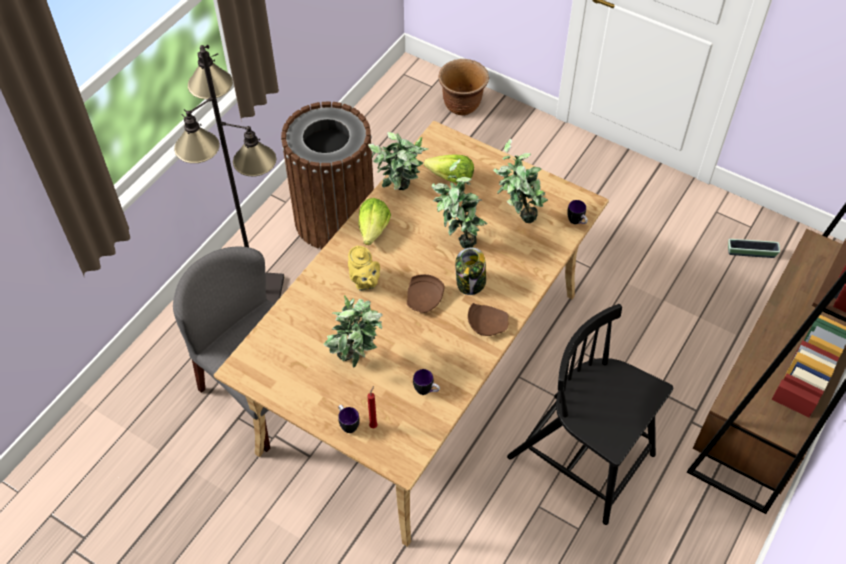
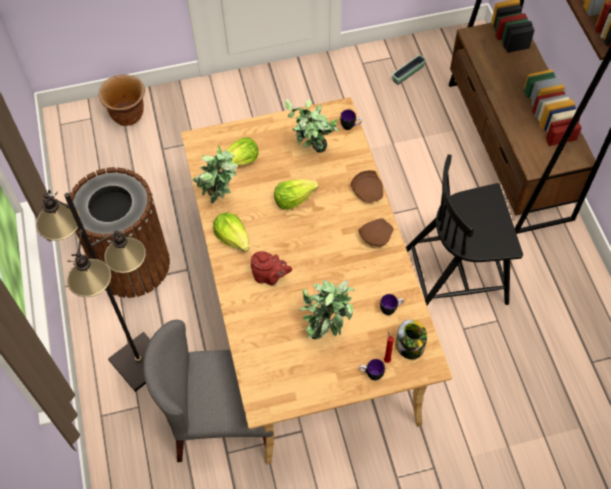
camera: 45 degrees left, 5 degrees up
yellow teapot [348,245,380,291] -> red teapot [251,251,292,286]
brown plate [407,274,444,313] -> brown plate moved to [351,170,383,203]
potted plant [432,159,487,249] -> lettuce [274,179,319,210]
jar [455,247,486,295] -> jar moved to [396,320,427,360]

